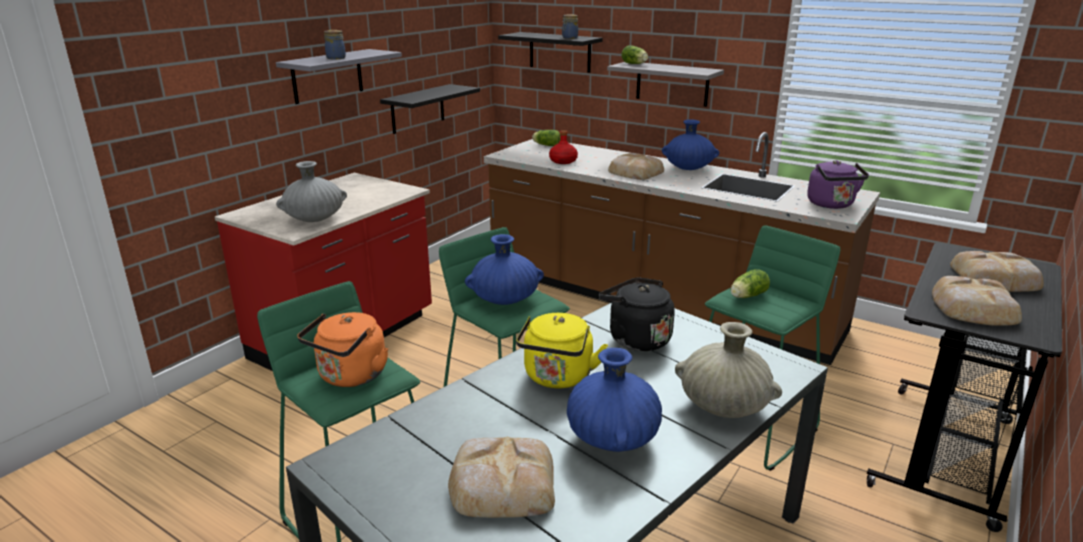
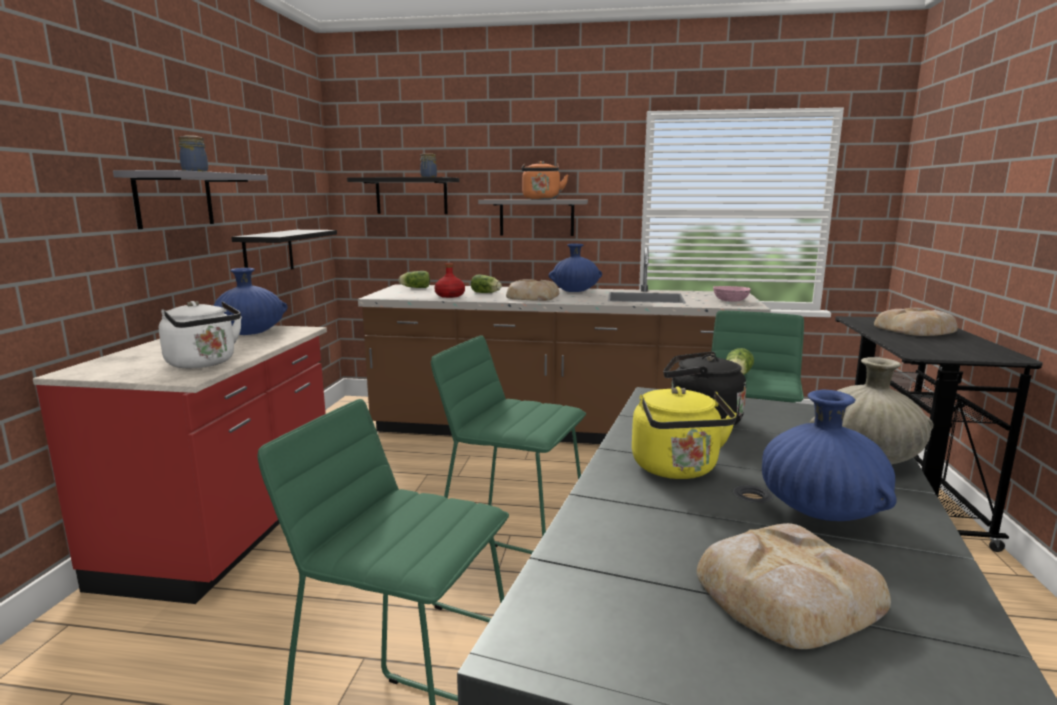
camera: 25 degrees left, 10 degrees down
grey vase [276,161,347,222] -> white kettle [159,301,242,368]
orange kettle [297,312,388,387] -> orange kettle moved to [522,161,568,199]
blue vase [465,234,544,305] -> blue vase moved to [213,268,288,335]
lettuce [621,45,648,64] -> lettuce moved to [471,275,502,293]
purple kettle [807,160,869,209] -> pink bowl [713,286,751,302]
bread [932,276,1022,326] -> none

